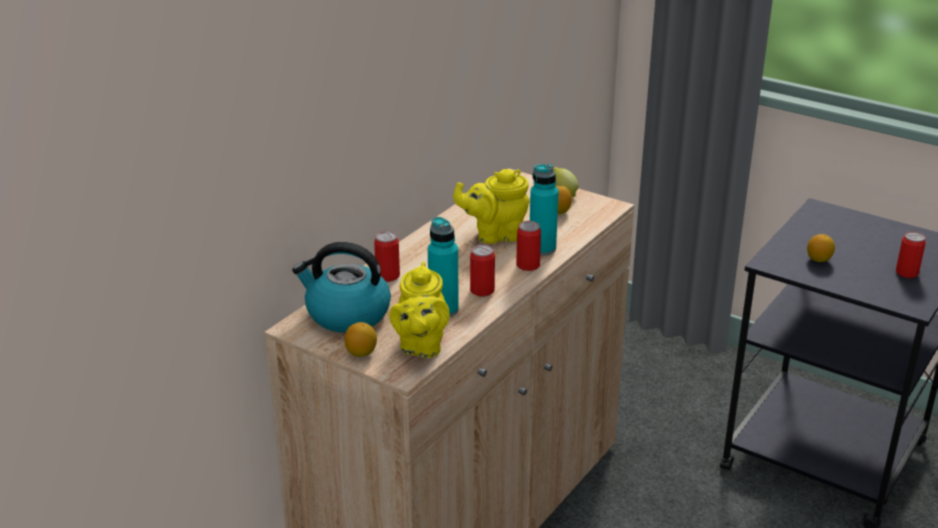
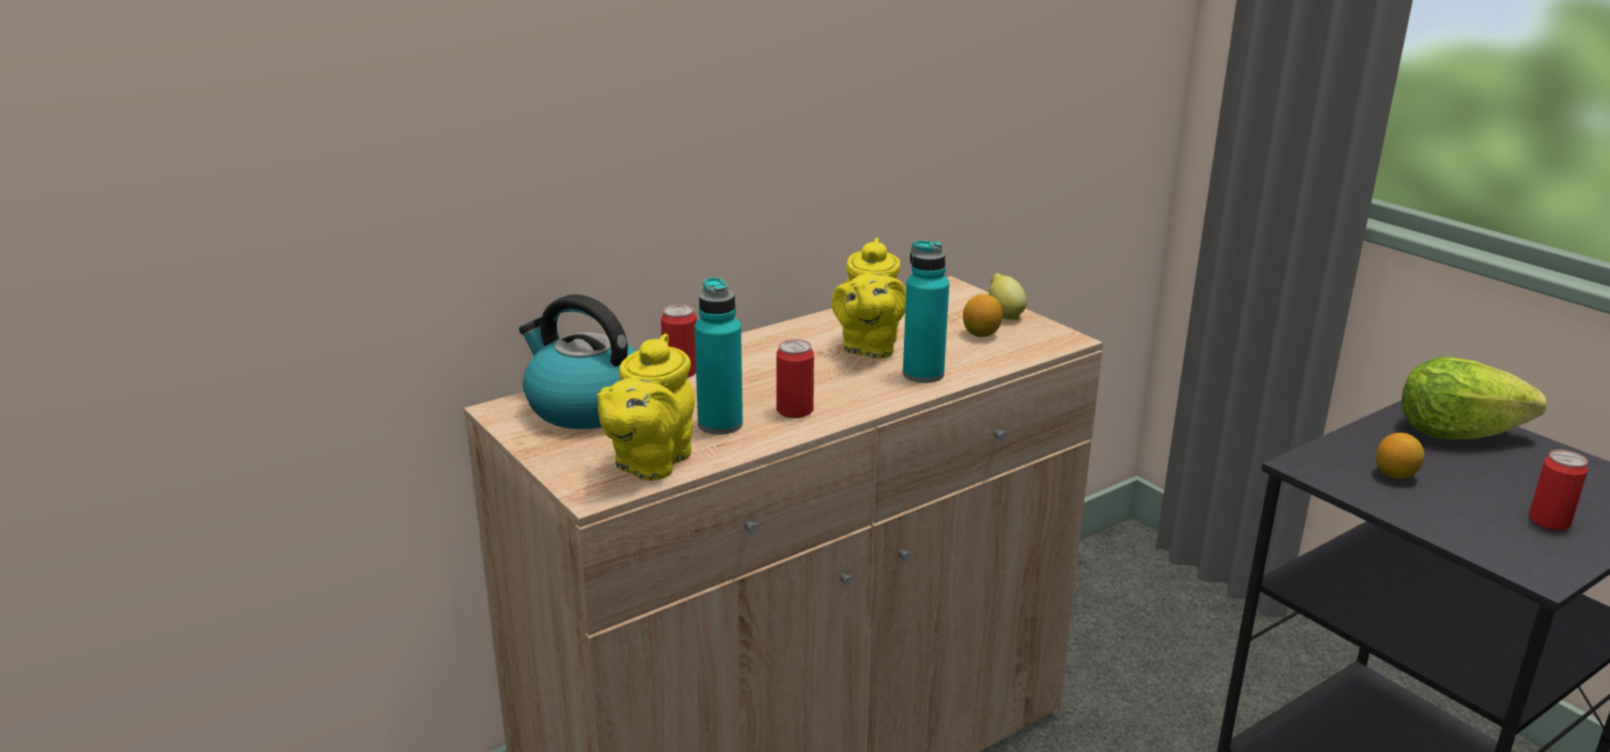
camera: 20 degrees right, 5 degrees down
lemon [345,322,377,357] -> none
yellow teapot [453,169,529,244] -> yellow teapot turned 90 degrees counterclockwise [831,238,906,359]
can [516,221,541,271] -> none
none -> lettuce [1402,357,1547,440]

